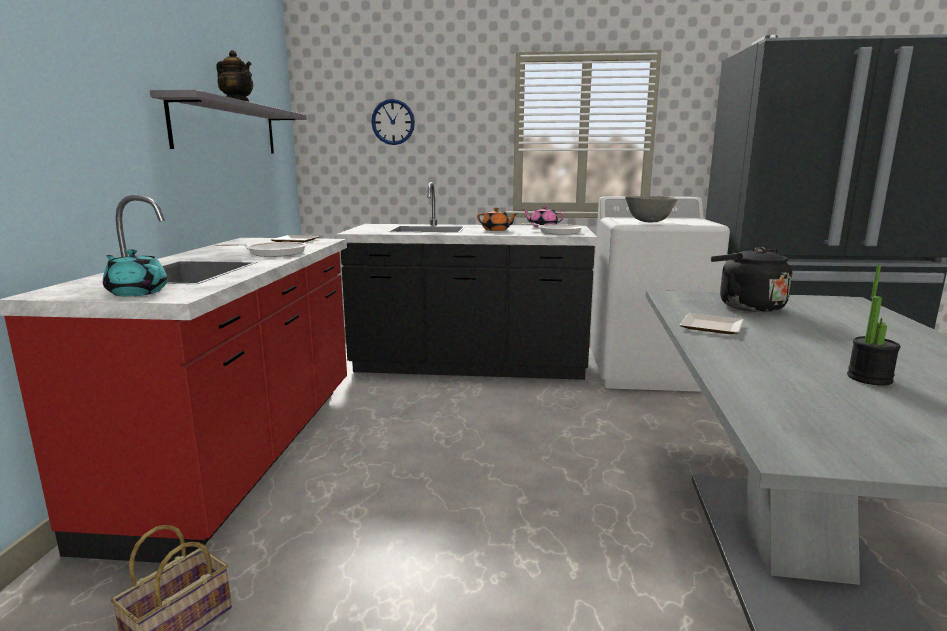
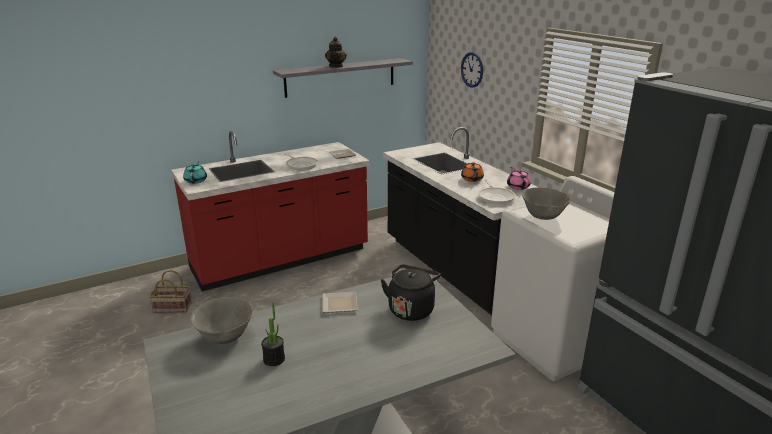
camera: 55 degrees right, 10 degrees up
none -> grey bowl [191,297,253,344]

